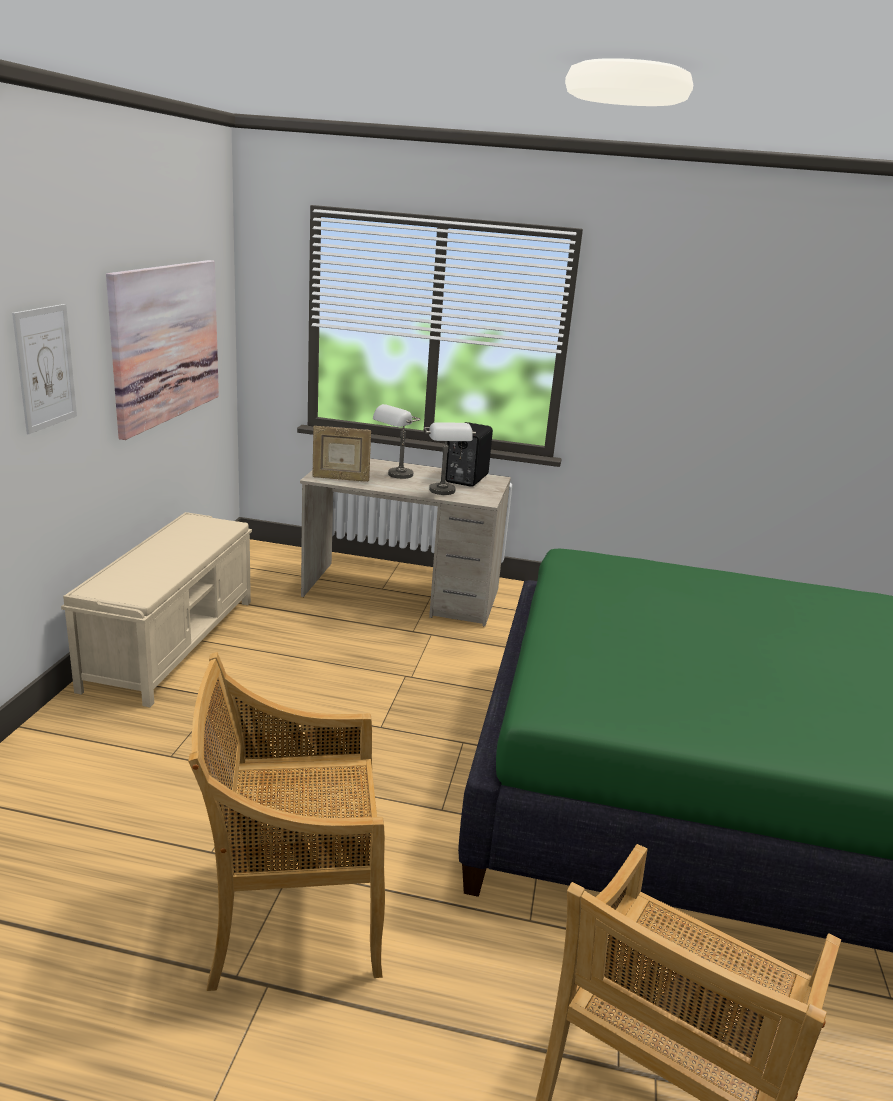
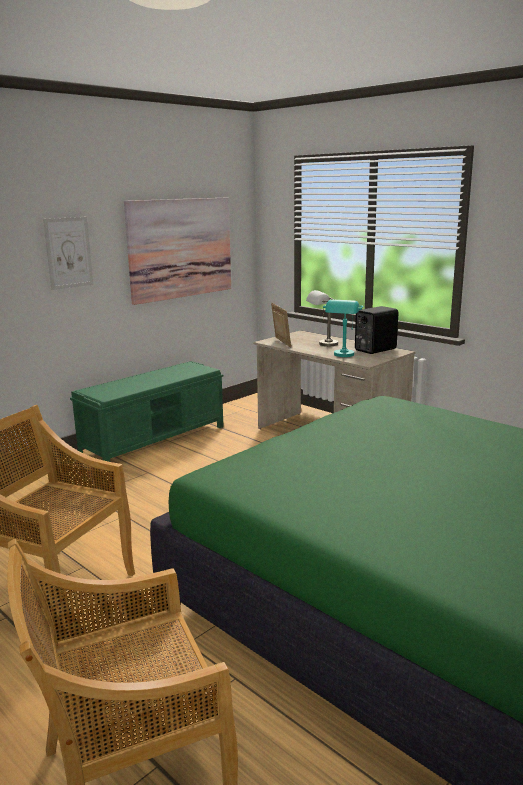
camera: 35 degrees right, 5 degrees down
beige bench [61,512,252,707] -> green bench [70,361,224,462]
picture frame [312,426,371,482] -> picture frame turned 150 degrees counterclockwise [271,303,291,348]
grey table lamp [424,422,476,495] -> turquoise table lamp [323,300,364,357]

